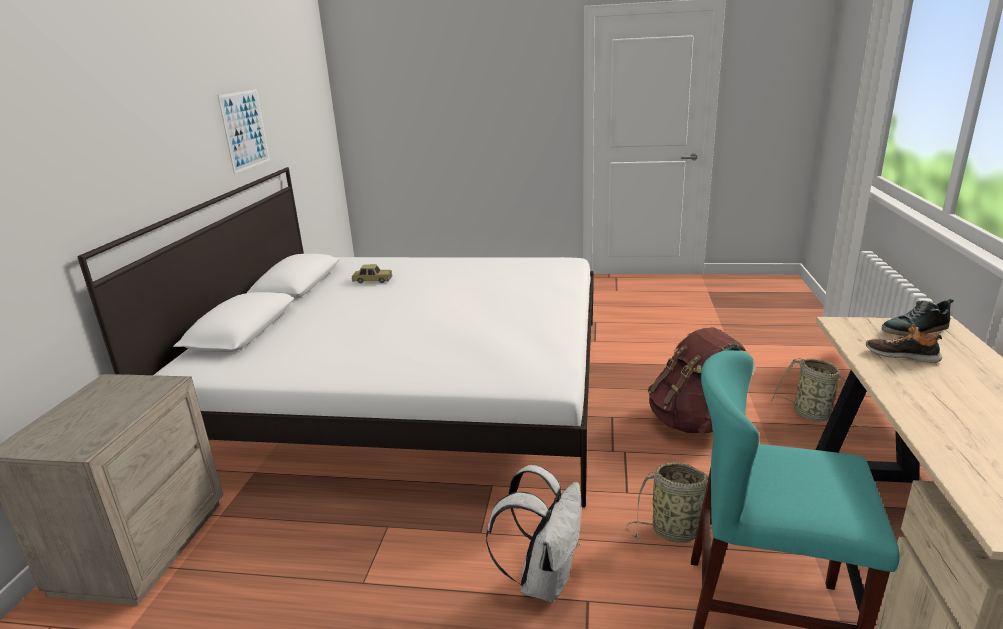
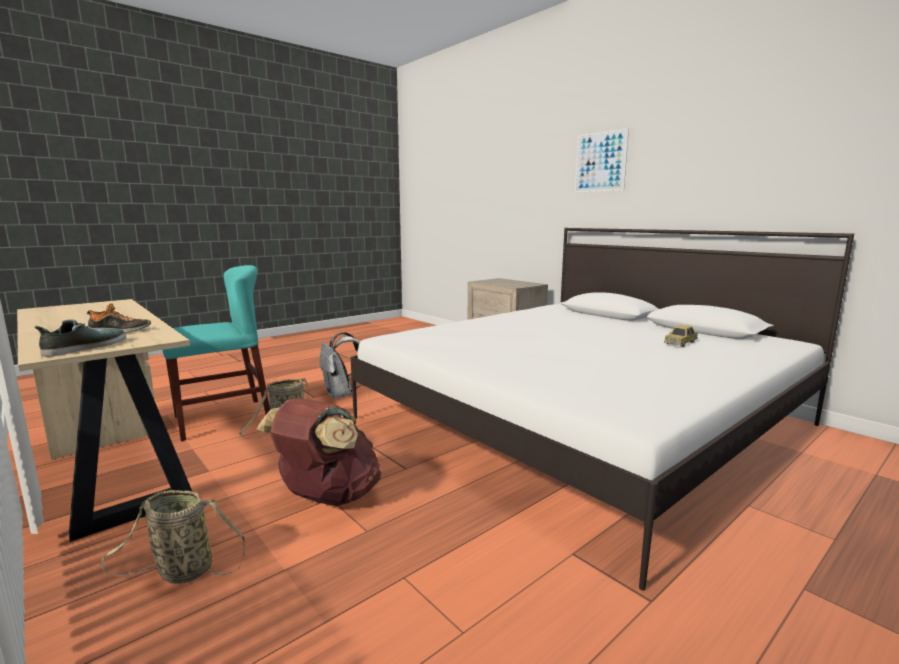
camera: 130 degrees right, 10 degrees down
picture [218,89,270,174] -> picture moved to [575,128,629,193]

